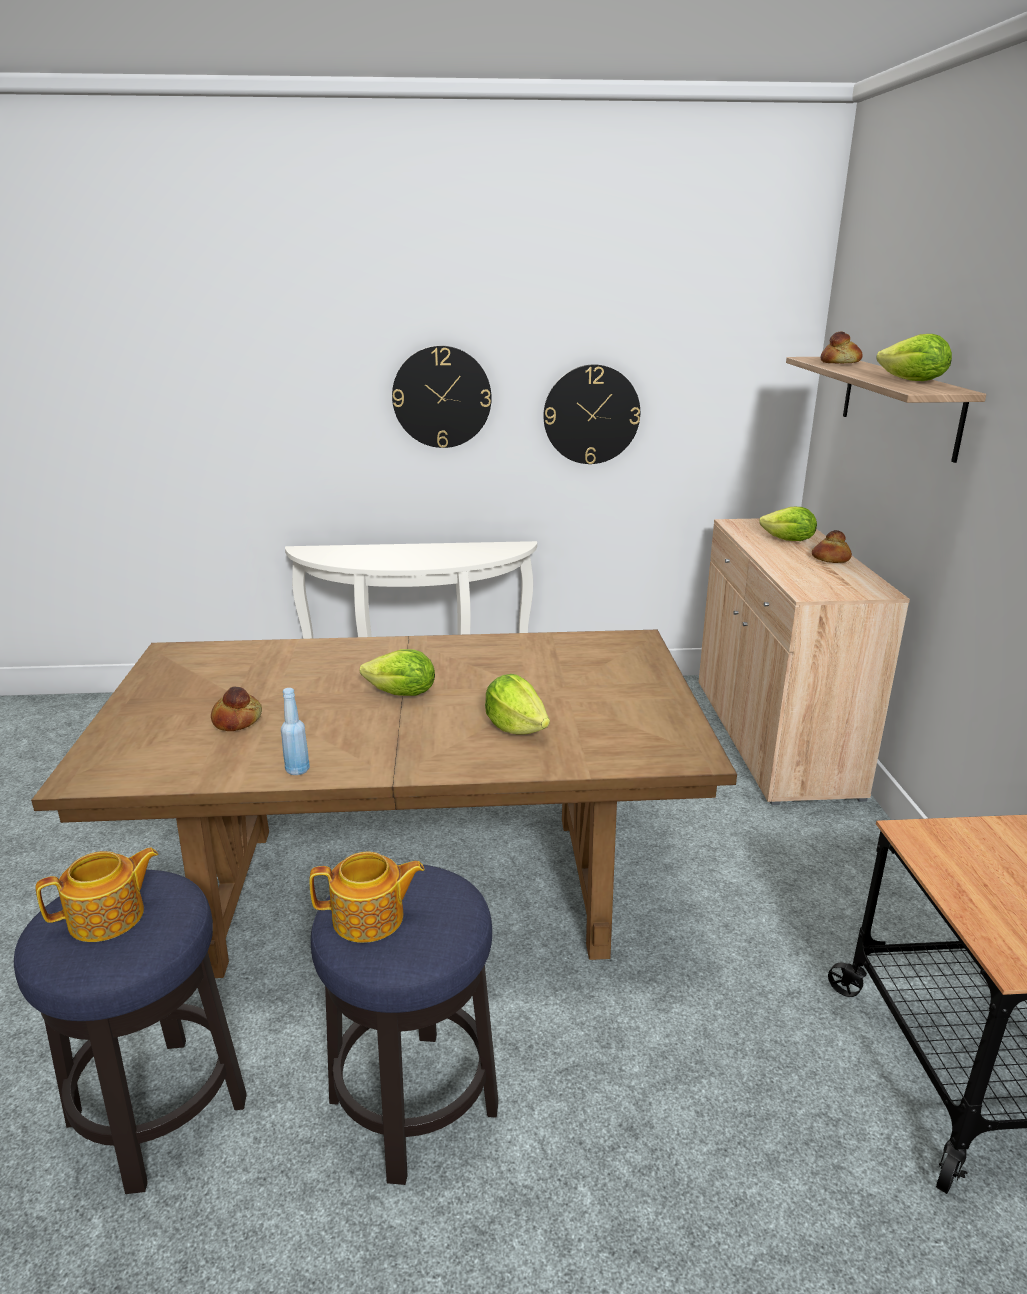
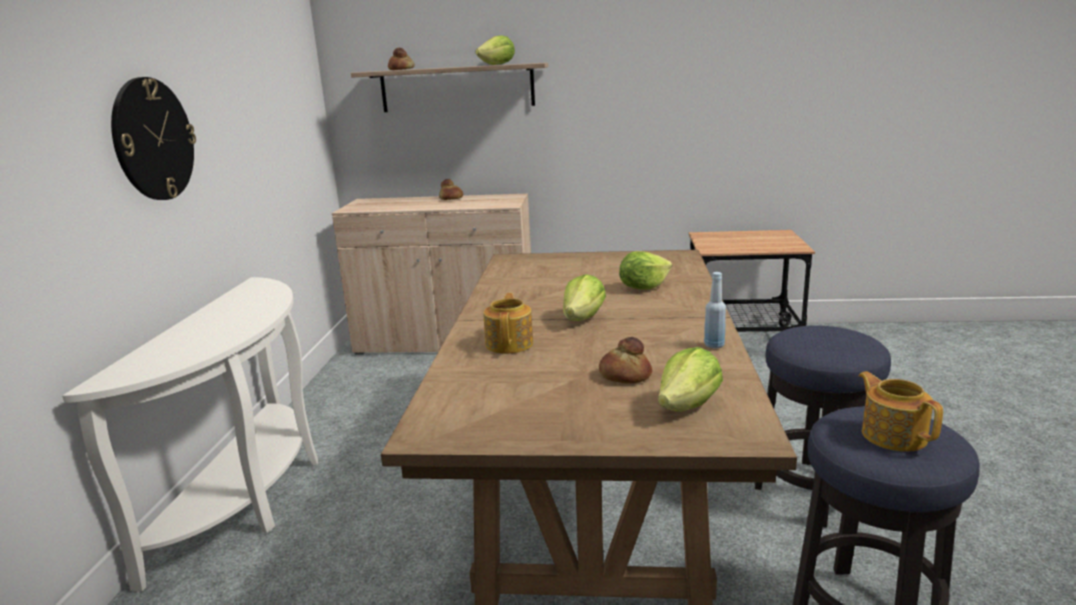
camera: 80 degrees left, 5 degrees down
teapot [309,852,424,943] -> teapot moved to [483,293,533,354]
wall clock [543,364,640,464] -> none
lettuce [759,507,817,541] -> lettuce moved to [658,347,723,412]

